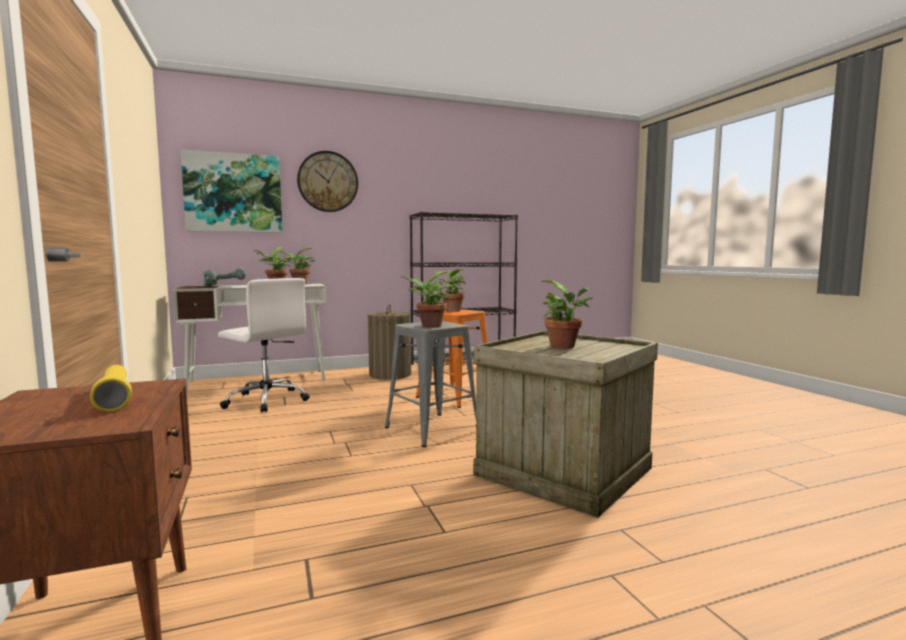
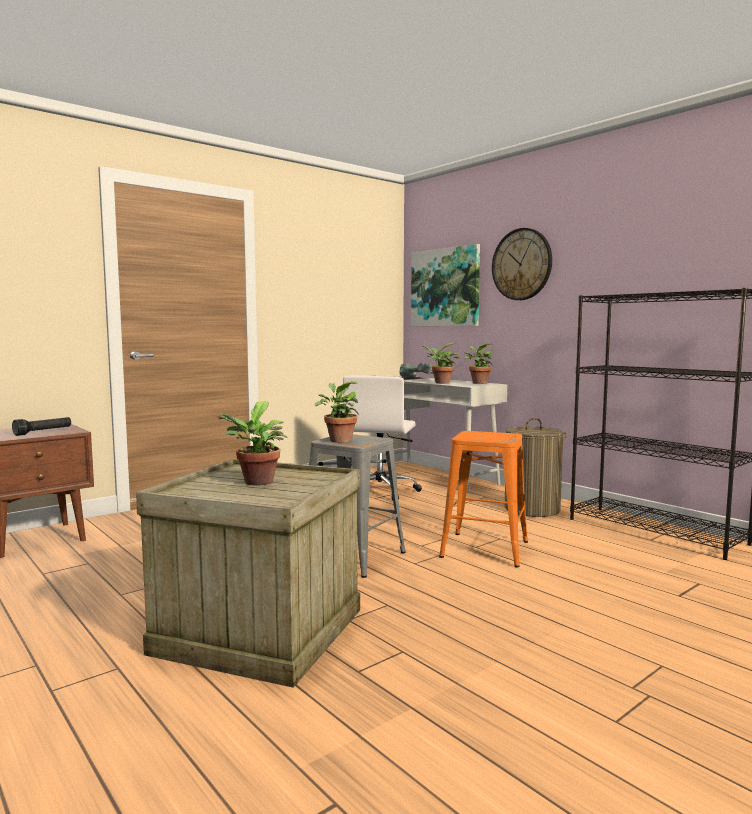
camera: 70 degrees right, 0 degrees up
yellow flashlight [90,365,132,412] -> black flashlight [12,417,71,436]
potted plant [438,268,466,312] -> none

